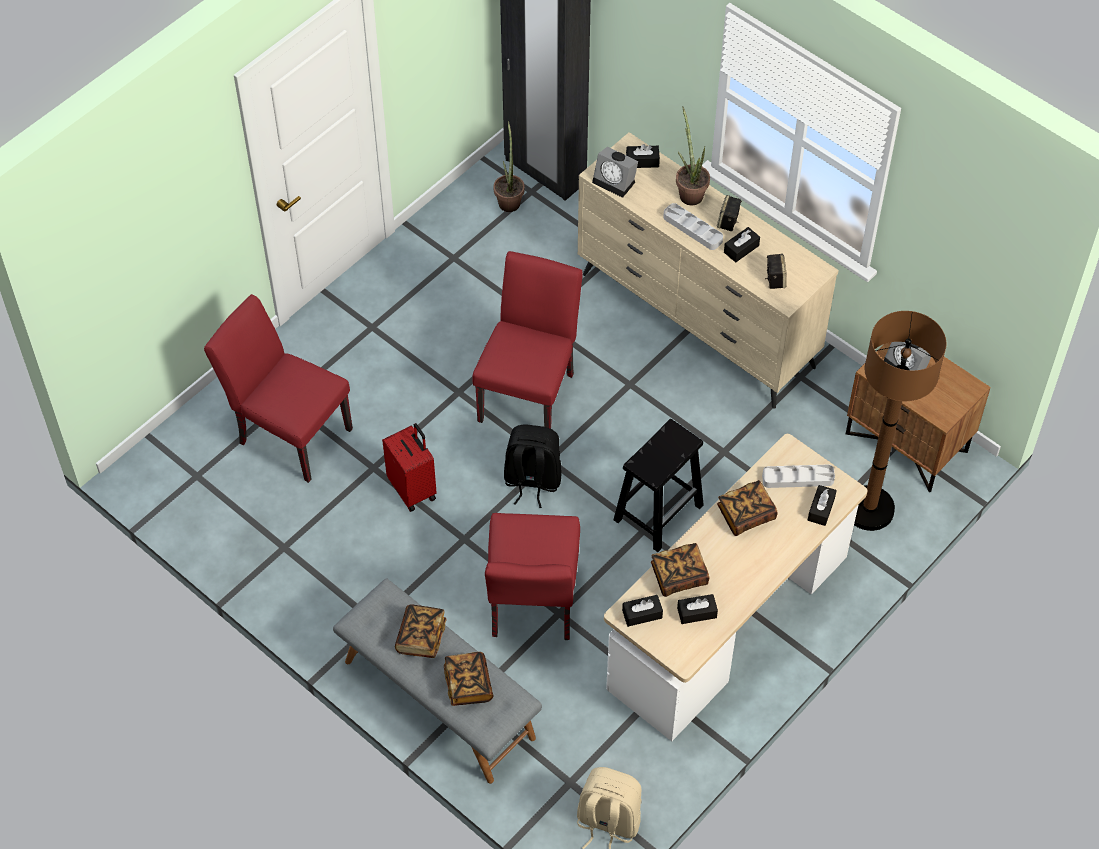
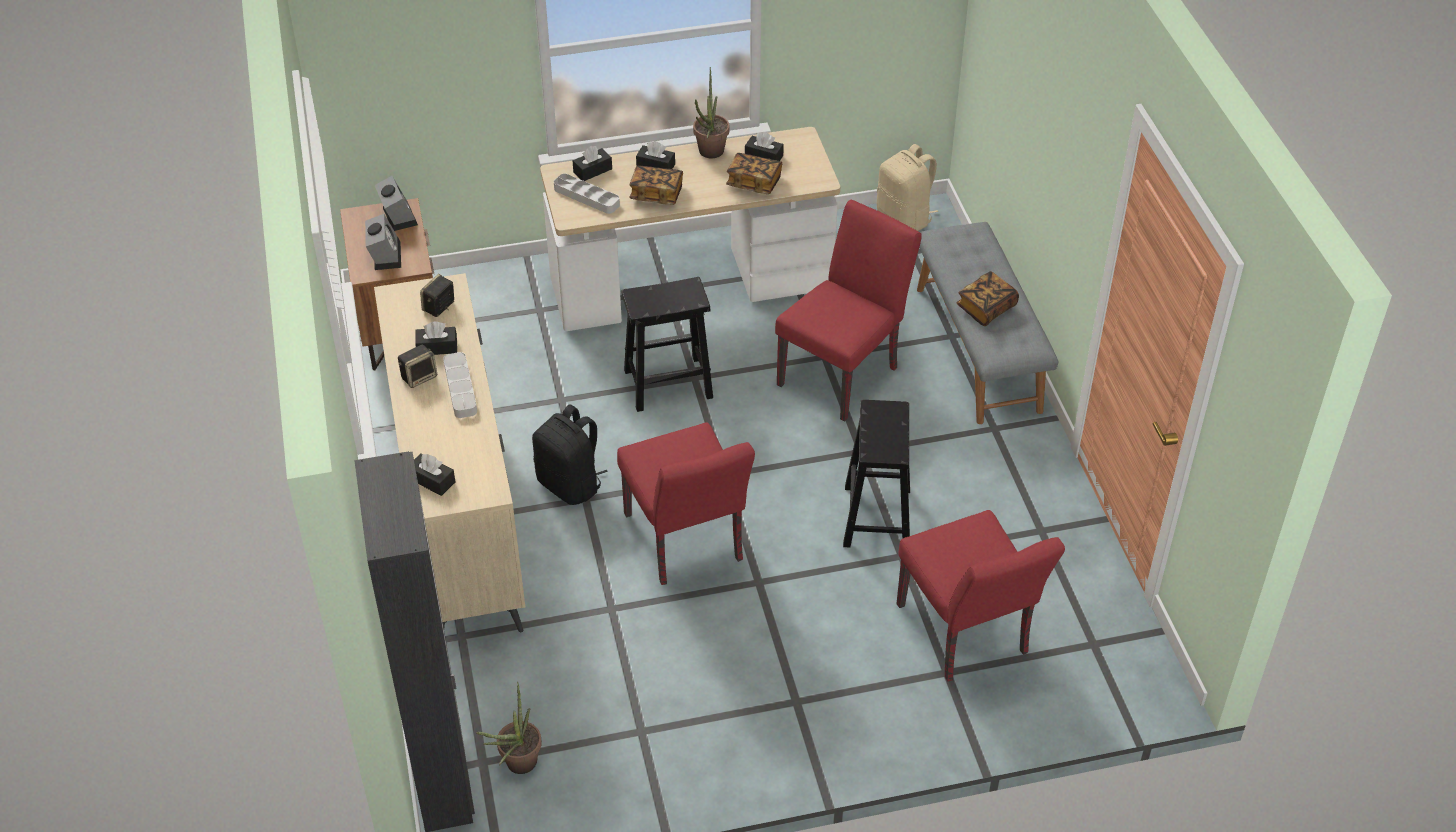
camera: 145 degrees left, 10 degrees down
red suitcase [382,423,437,512] -> black stool [843,400,910,547]
book [444,652,494,706] -> none
red chair [472,251,583,429] -> red chair turned 75 degrees counterclockwise [617,422,755,585]
black backpack [504,424,562,508] -> black backpack moved to [532,404,608,505]
alarm clock [592,146,638,198] -> alarm clock moved to [374,176,418,231]
black tissue box [622,595,663,627] -> black tissue box moved to [636,141,675,169]
potted plant [676,106,710,205] -> potted plant moved to [693,67,730,158]
brown floor lamp [854,311,946,531] -> none

